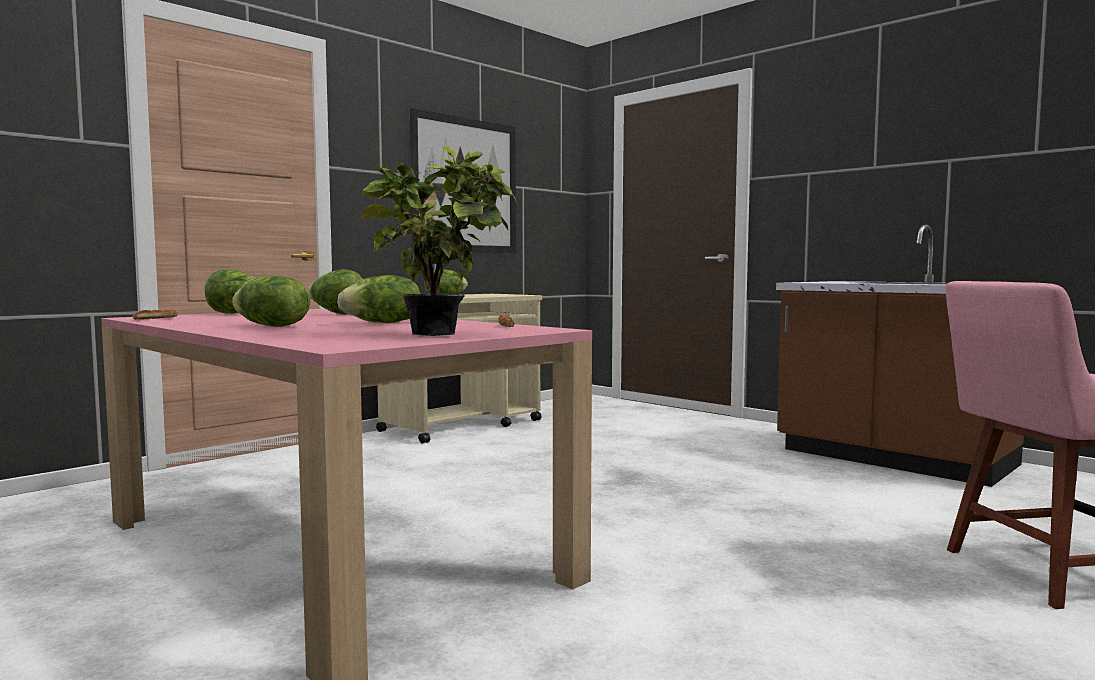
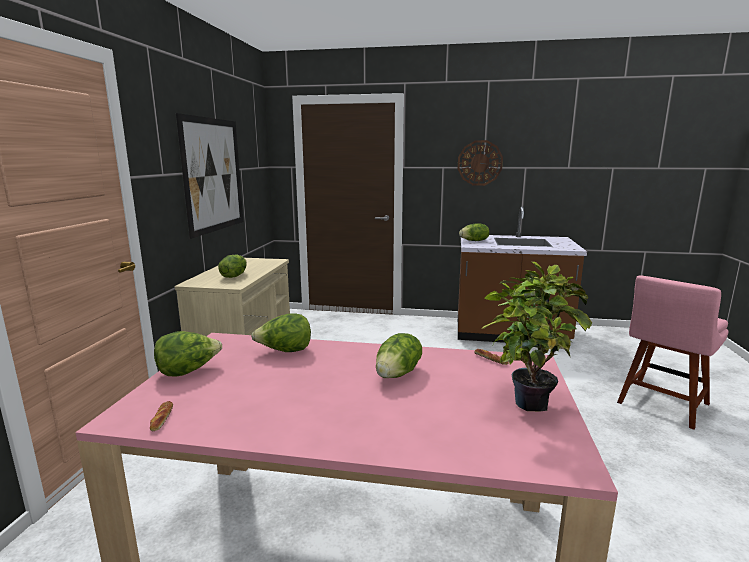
camera: 35 degrees left, 10 degrees up
lettuce [232,276,310,327] -> lettuce moved to [459,223,489,241]
none -> wall clock [458,140,503,186]

